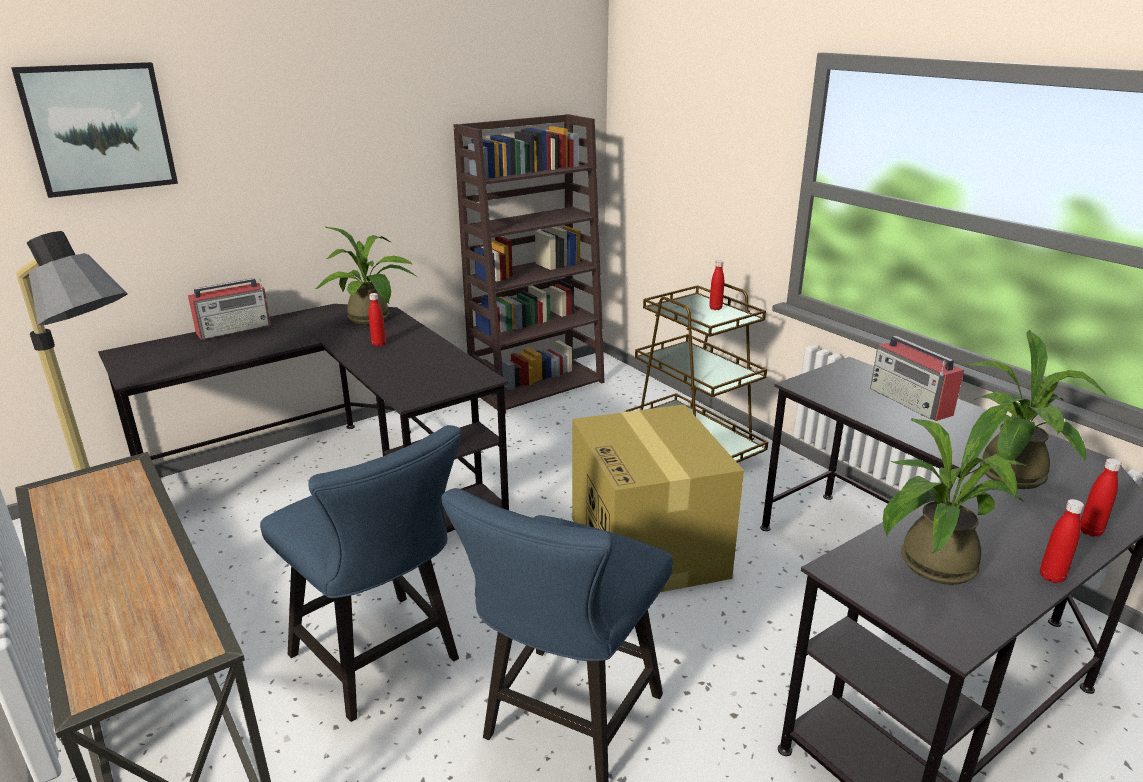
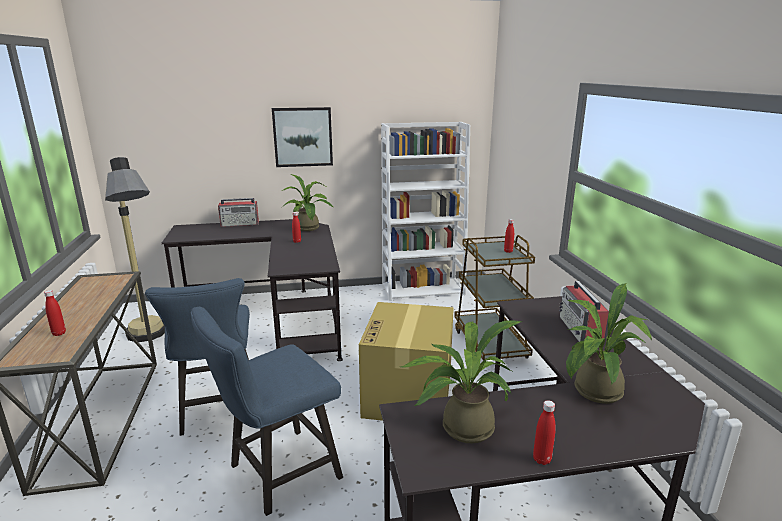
camera: 25 degrees right, 5 degrees down
picture [11,62,178,198] -> picture moved to [272,107,333,167]
brown bookcase [454,114,605,414] -> white bookcase [381,122,470,301]
red bottle [1080,458,1122,537] -> red bottle moved to [44,290,66,336]

